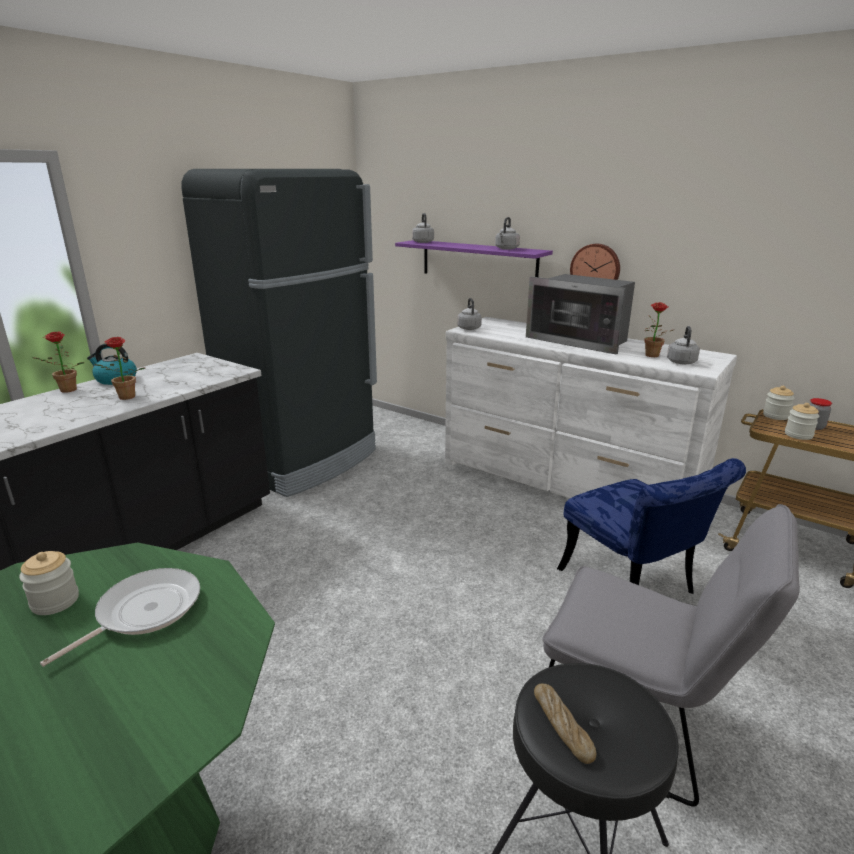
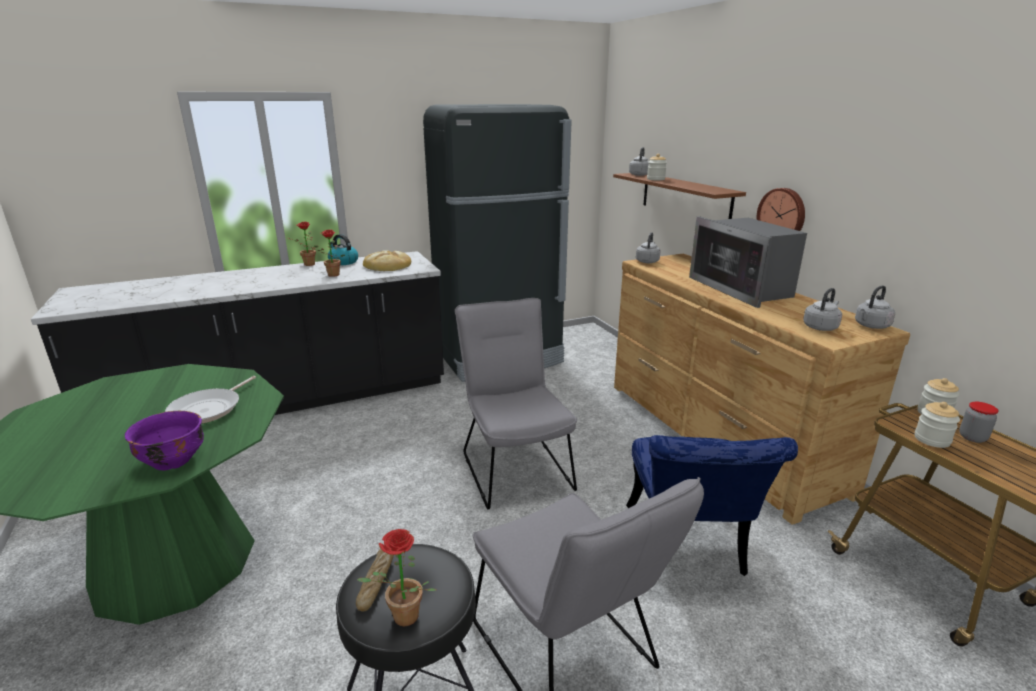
camera: 30 degrees right, 0 degrees up
jar [19,551,79,615] -> jar moved to [647,154,667,180]
frying pan [40,568,200,667] -> frying pan turned 135 degrees clockwise [165,376,256,424]
purple shelf [395,240,553,277] -> brown shelf [613,173,746,219]
white dresser [445,317,737,498] -> brown dresser [614,253,910,525]
grey kettle [495,217,520,250] -> grey kettle moved to [855,285,895,329]
potted plant [644,302,675,357] -> potted plant moved to [357,529,437,626]
none -> purple bowl [125,411,204,470]
none -> bread [363,250,411,271]
none -> grey chair [455,298,577,510]

